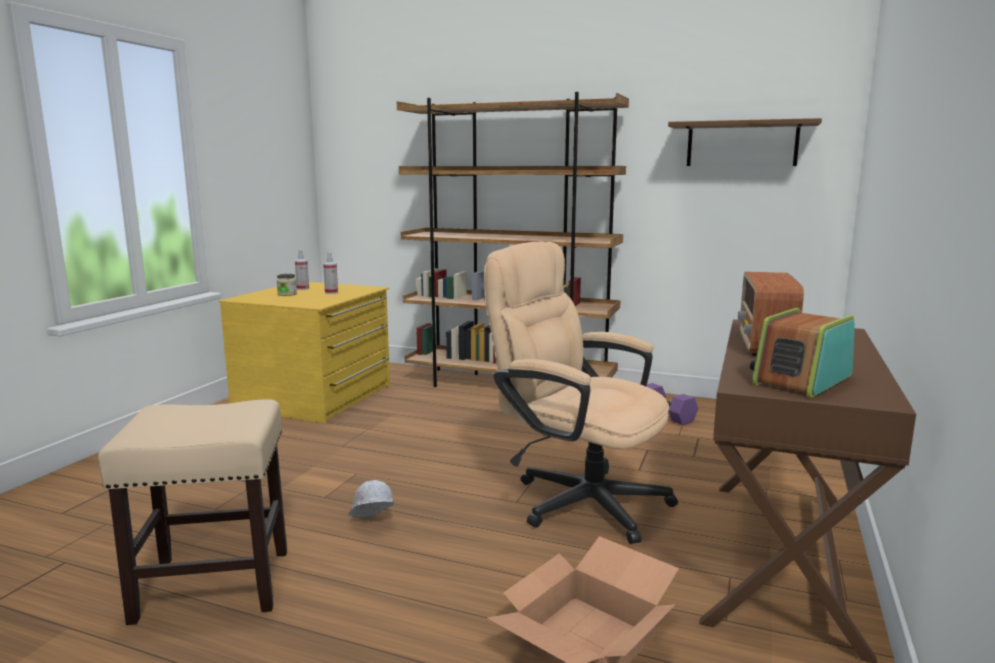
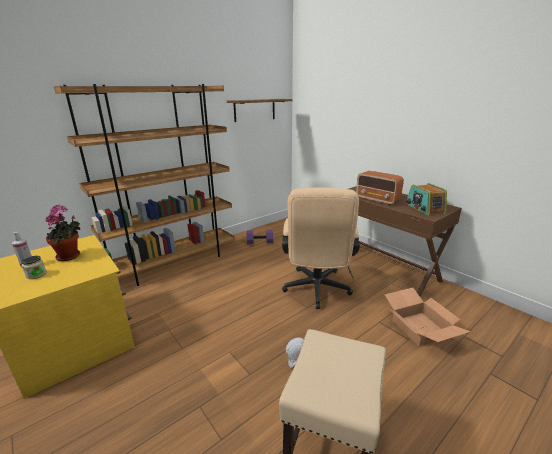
camera: 60 degrees left, 10 degrees up
spray bottle [323,252,338,294] -> potted plant [46,204,80,261]
beige office chair [484,242,678,544] -> beige office chair turned 60 degrees counterclockwise [282,188,360,309]

